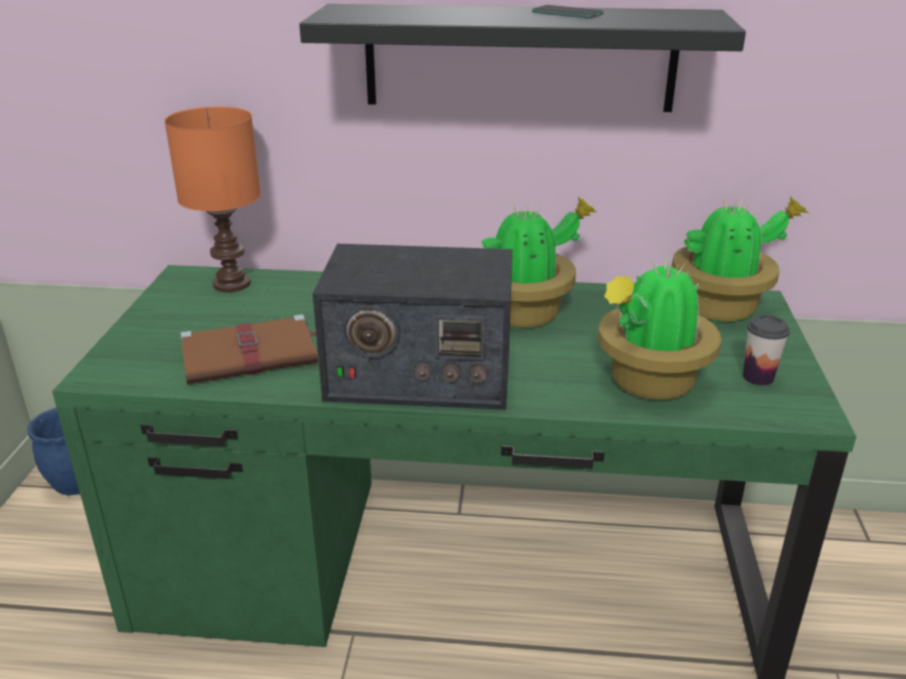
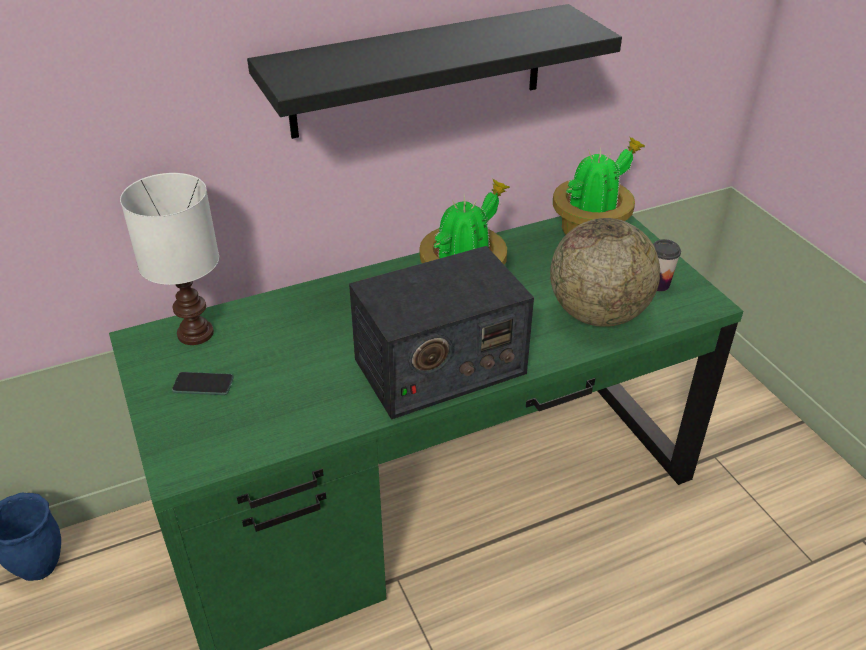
camera: 30 degrees left, 10 degrees up
orange table lamp [164,107,261,292] -> white table lamp [120,173,219,345]
brown book [180,314,318,384] -> none
phone [532,5,604,18] -> phone moved to [172,372,234,395]
potted plant [598,255,722,400] -> globe [550,218,660,327]

